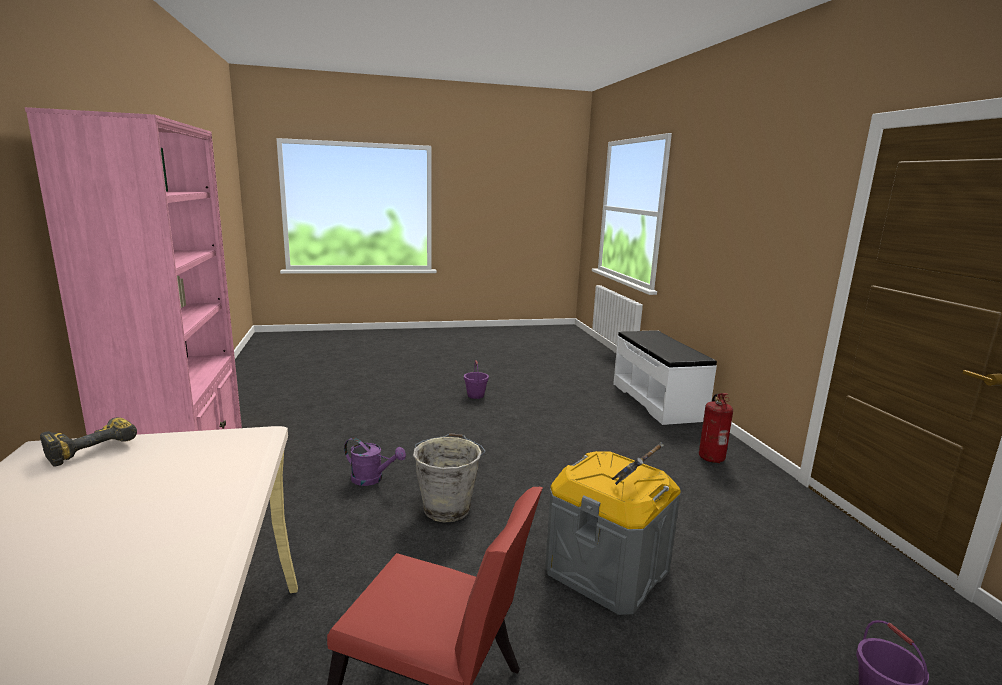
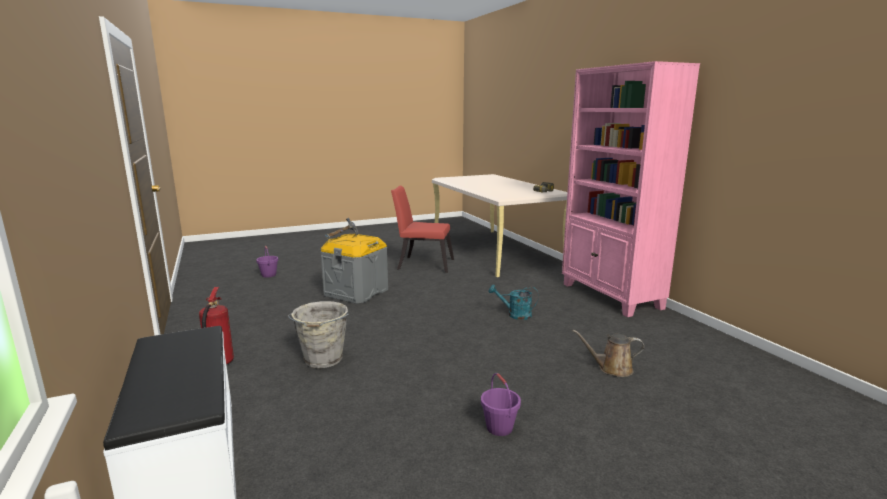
camera: 170 degrees right, 0 degrees up
purple watering can [344,438,406,486] -> turquoise watering can [489,285,539,320]
grey bucket [413,433,486,523] -> grey bucket moved to [287,301,349,368]
none -> brown watering can [573,330,644,377]

